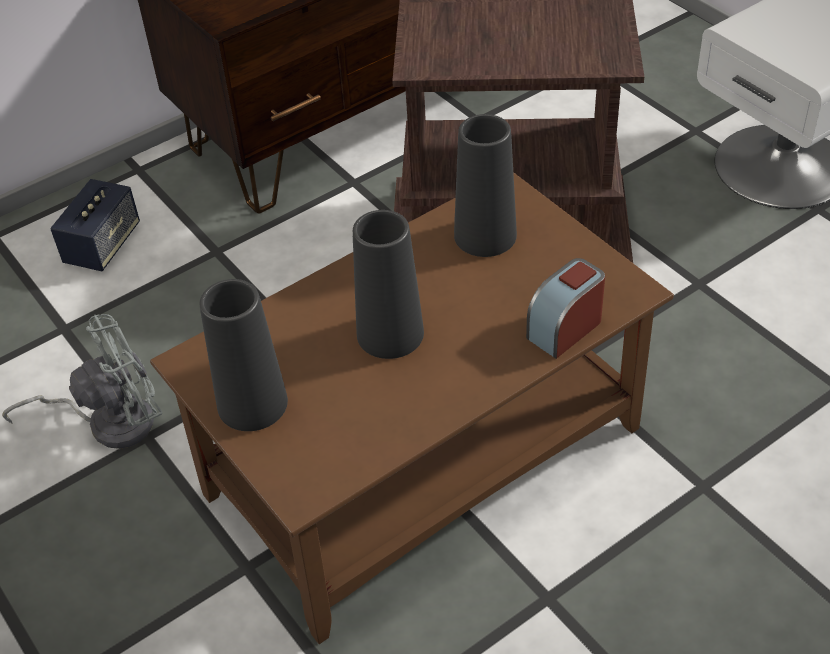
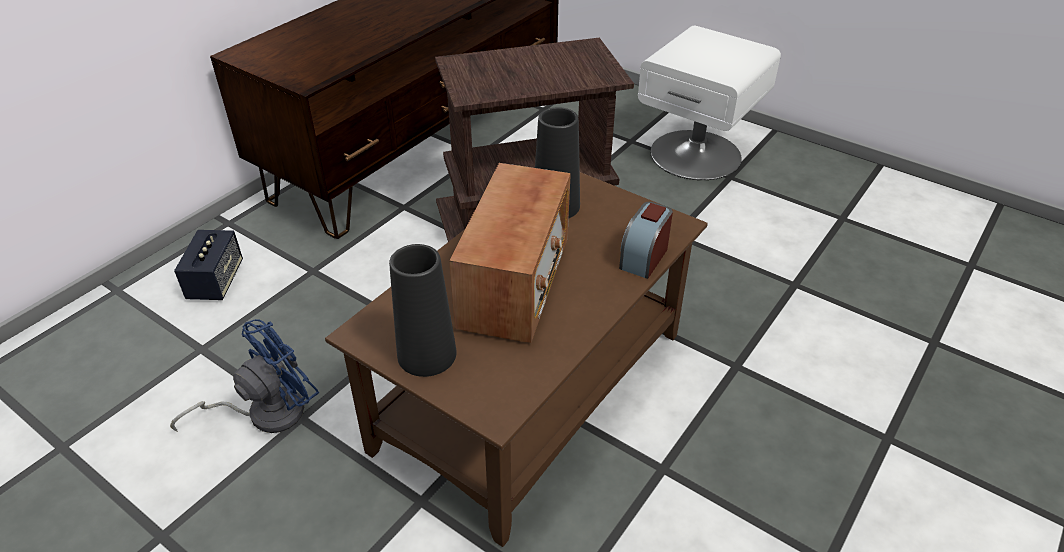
camera: 20 degrees left, 5 degrees down
grey fan [2,314,163,449] -> blue fan [170,319,319,433]
black vase [353,210,424,359] -> radio [449,163,571,343]

